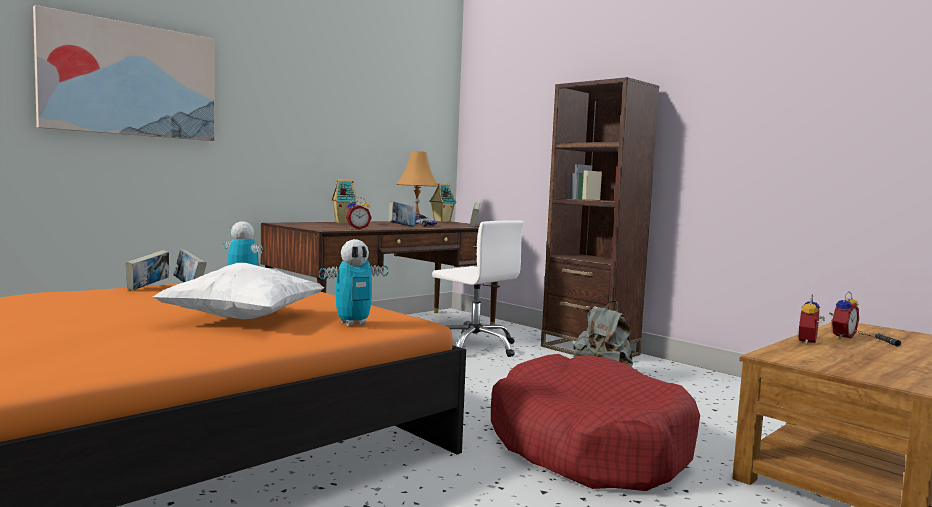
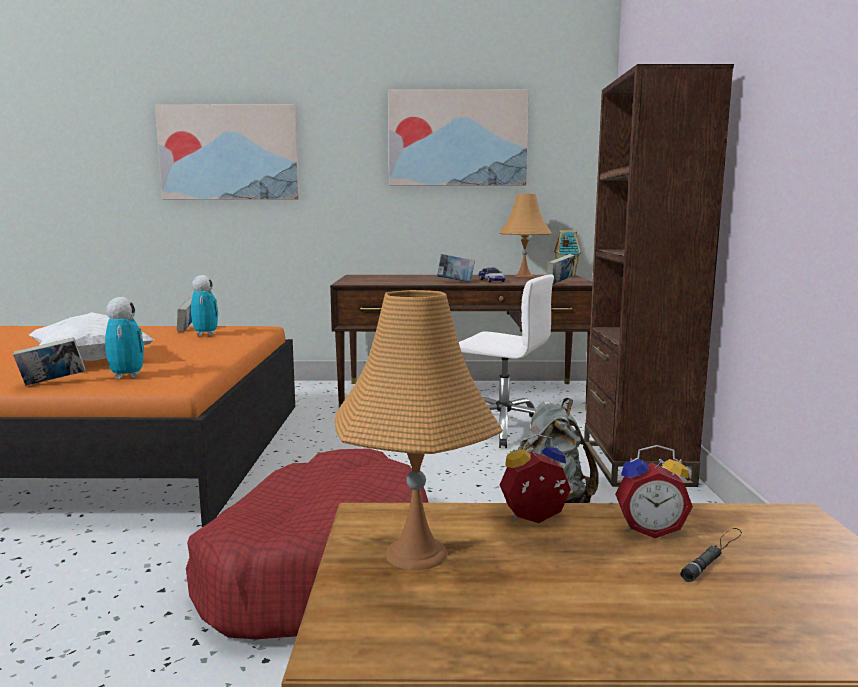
camera: 45 degrees right, 5 degrees up
book [126,250,169,290] -> book moved to [13,337,85,386]
toy robot [319,239,388,326] -> toy robot turned 120 degrees counterclockwise [105,297,144,379]
toy house [332,179,358,223] -> none
alarm clock [346,197,372,230] -> none
white office chair [432,220,524,357] -> white office chair turned 60 degrees counterclockwise [459,274,554,448]
none -> orange table lamp [335,290,503,570]
none -> picture [388,90,529,186]

